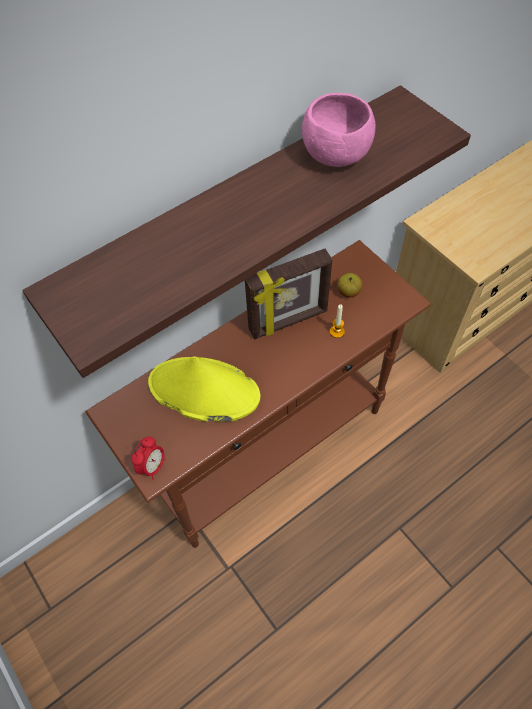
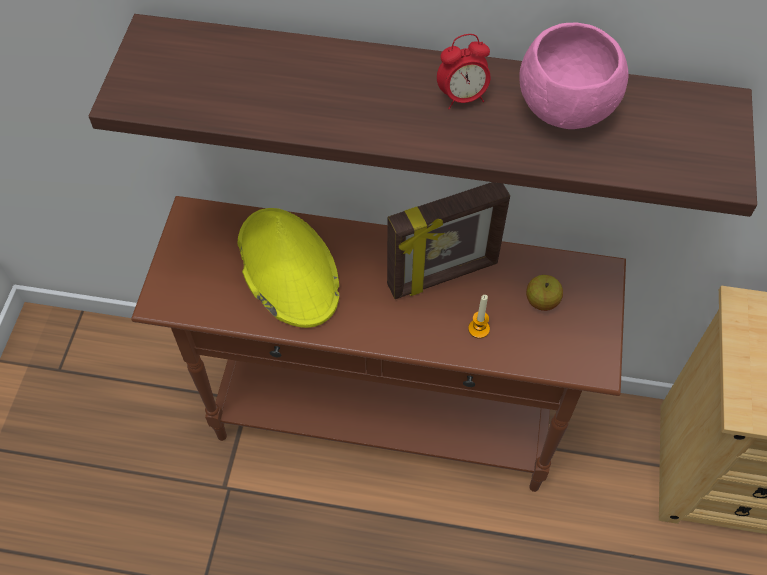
camera: 45 degrees right, 0 degrees up
alarm clock [131,437,166,480] -> alarm clock moved to [437,34,490,110]
picture frame [245,248,332,339] -> picture frame turned 45 degrees counterclockwise [387,182,510,299]

